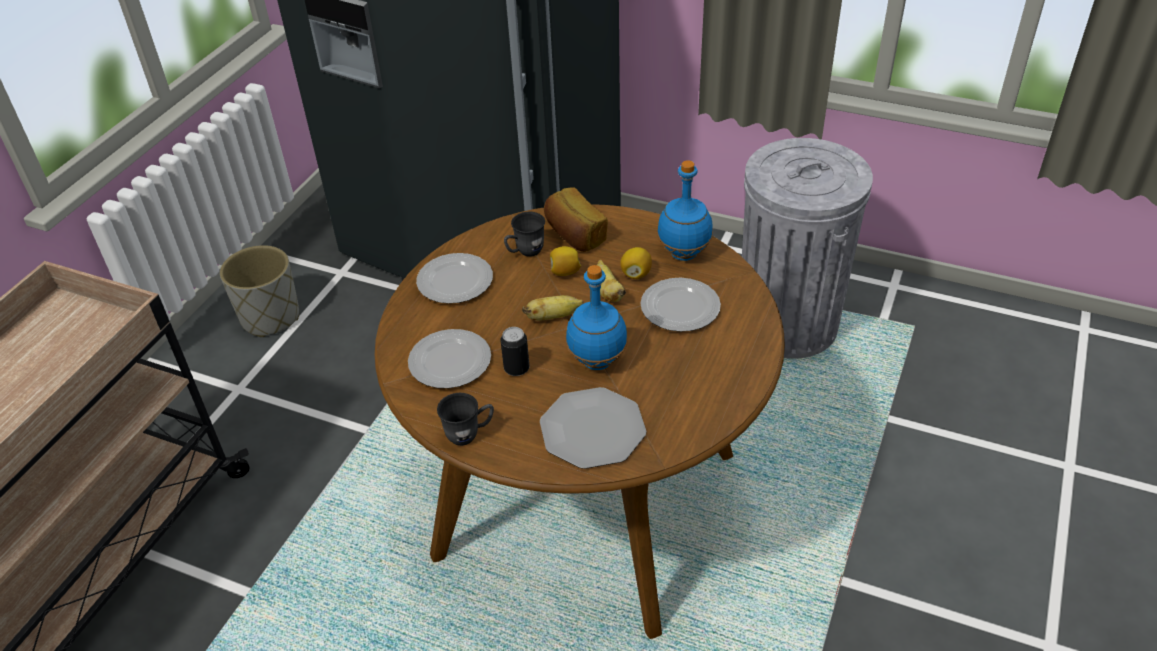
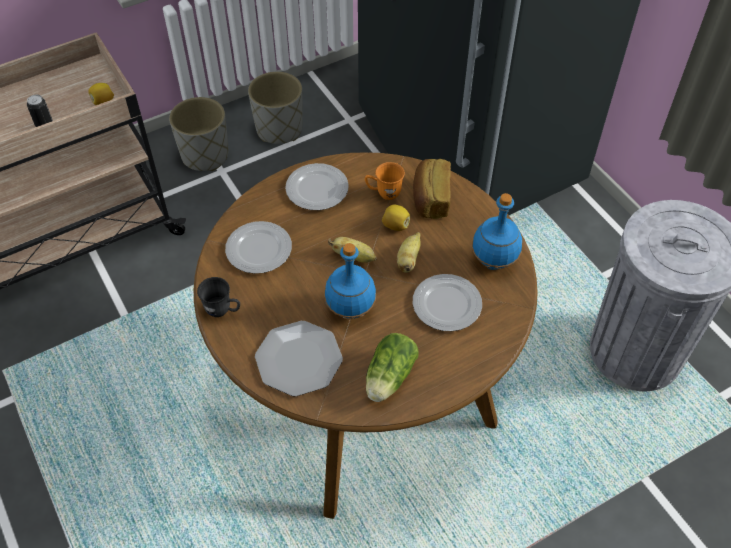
camera: 35 degrees right, 10 degrees up
can [501,327,530,376] -> can moved to [27,95,53,127]
grey mug [504,212,545,257] -> orange mug [364,162,405,200]
lemon [620,247,652,279] -> lemon moved to [88,83,114,105]
none -> grey planter [169,97,229,171]
none -> lettuce [366,333,419,402]

